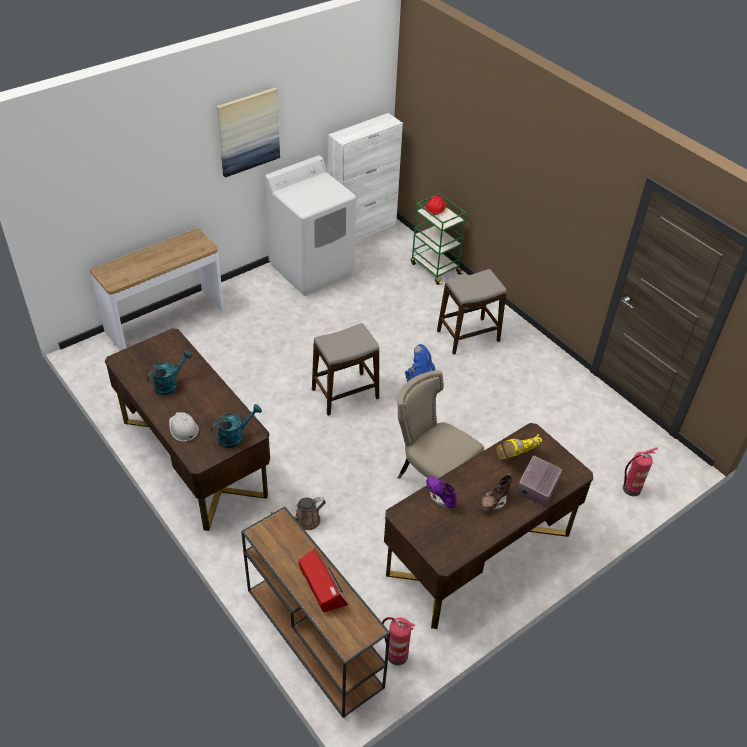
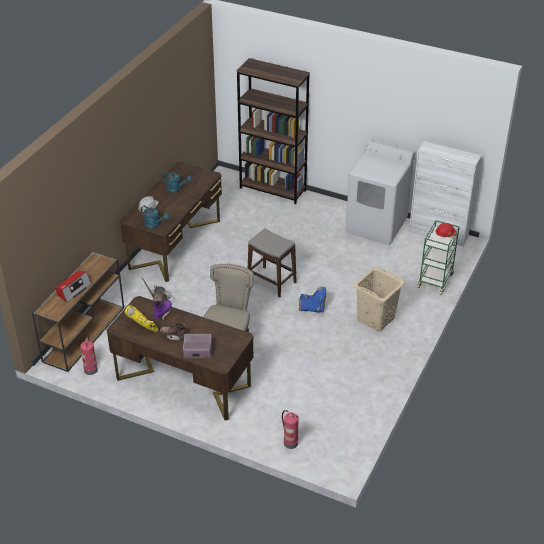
camera: 65 degrees right, 5 degrees down
console table [90,228,224,351] -> brown bookcase [236,58,310,204]
picture [217,88,280,177] -> none
stool [437,269,507,354] -> beige laundry basket [353,267,405,331]
yellow boot [497,434,542,459] -> yellow boot moved to [125,305,159,332]

